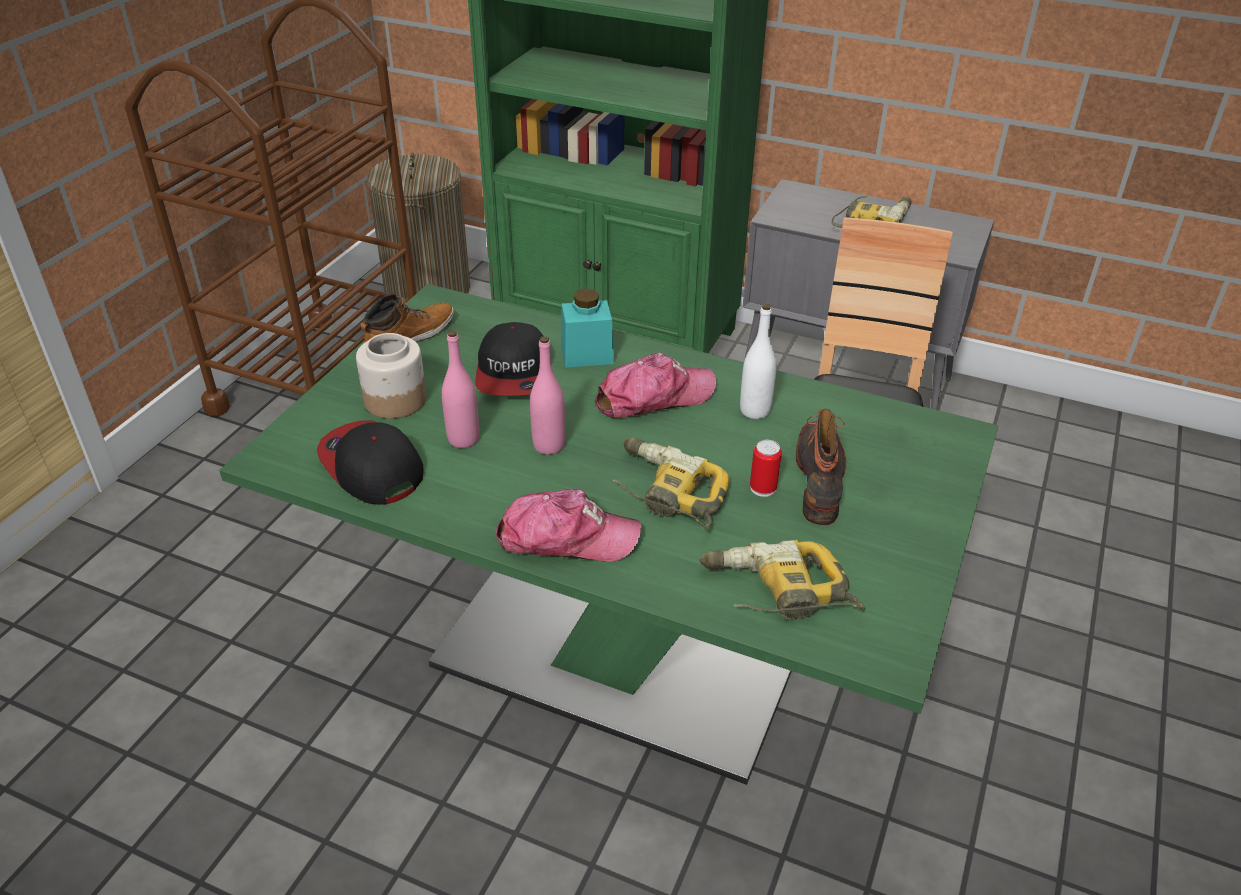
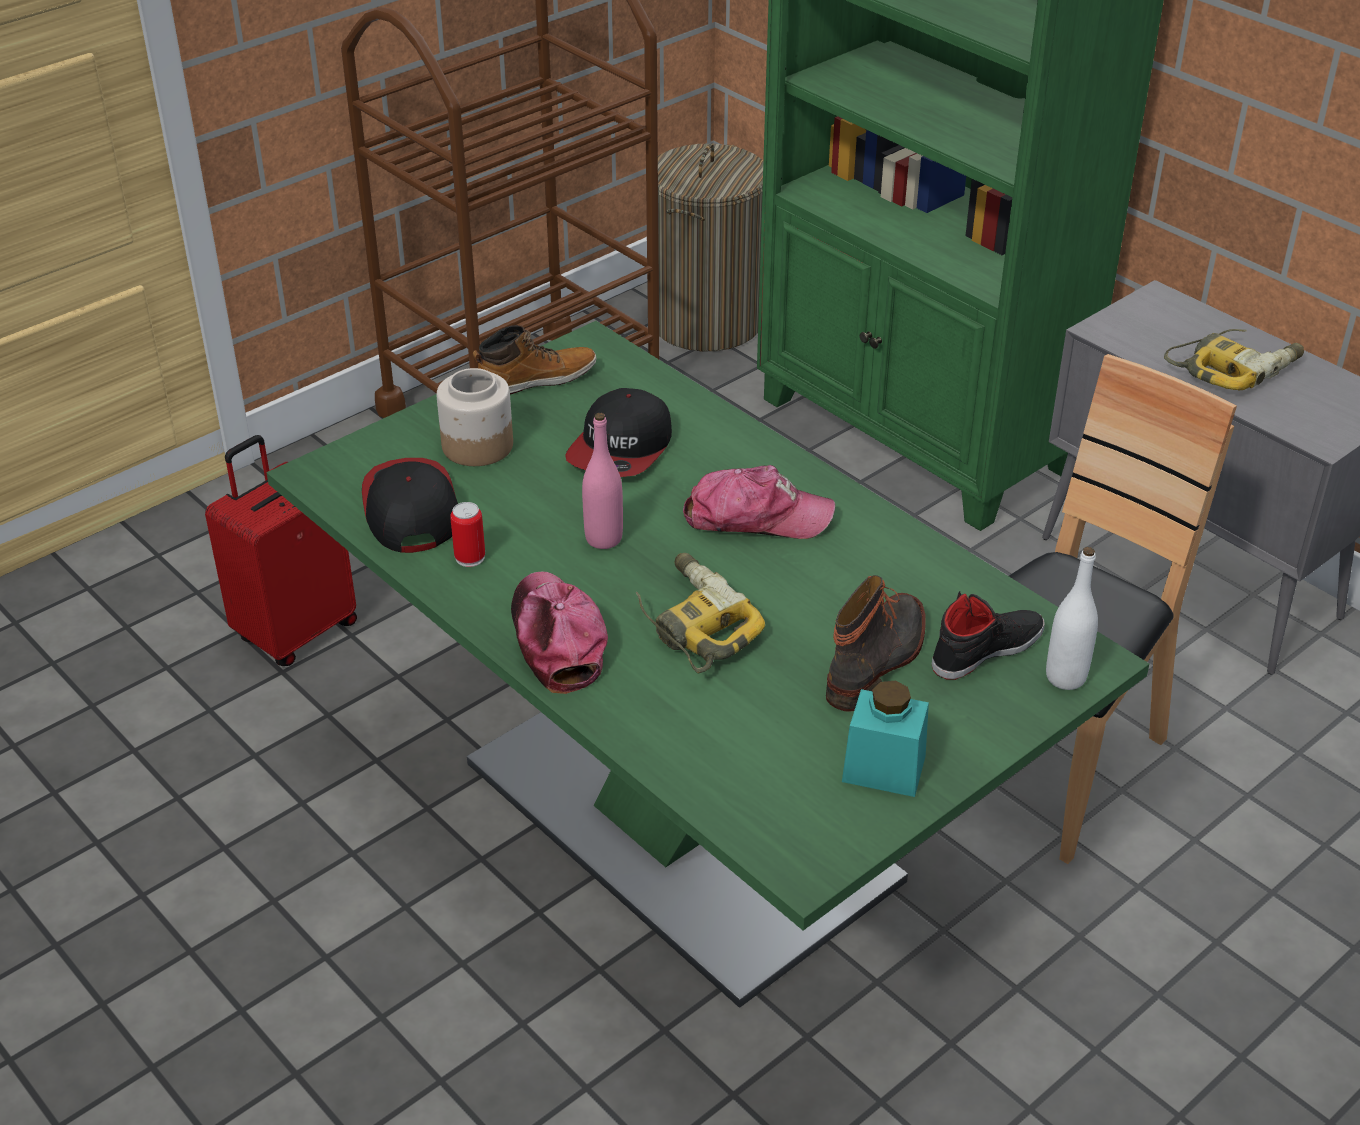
camera: 25 degrees right, 0 degrees up
pink bottle [442,330,479,448] -> none
cap [496,489,642,562] -> cap turned 135 degrees counterclockwise [511,571,608,694]
turquoise jar [561,289,614,368] -> turquoise jar moved to [842,681,929,797]
power drill [699,540,865,620] -> none
white bottle [740,304,776,419] -> white bottle moved to [1046,547,1098,690]
can [750,440,782,497] -> can moved to [450,502,485,567]
none -> red suitcase [205,435,357,666]
none -> black shoe [932,591,1044,680]

